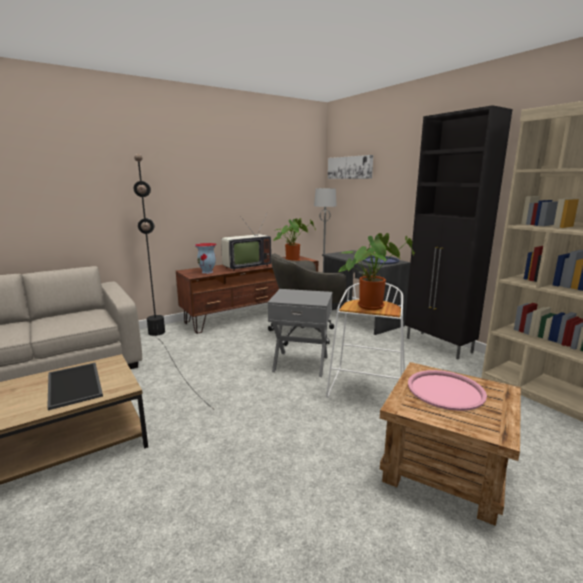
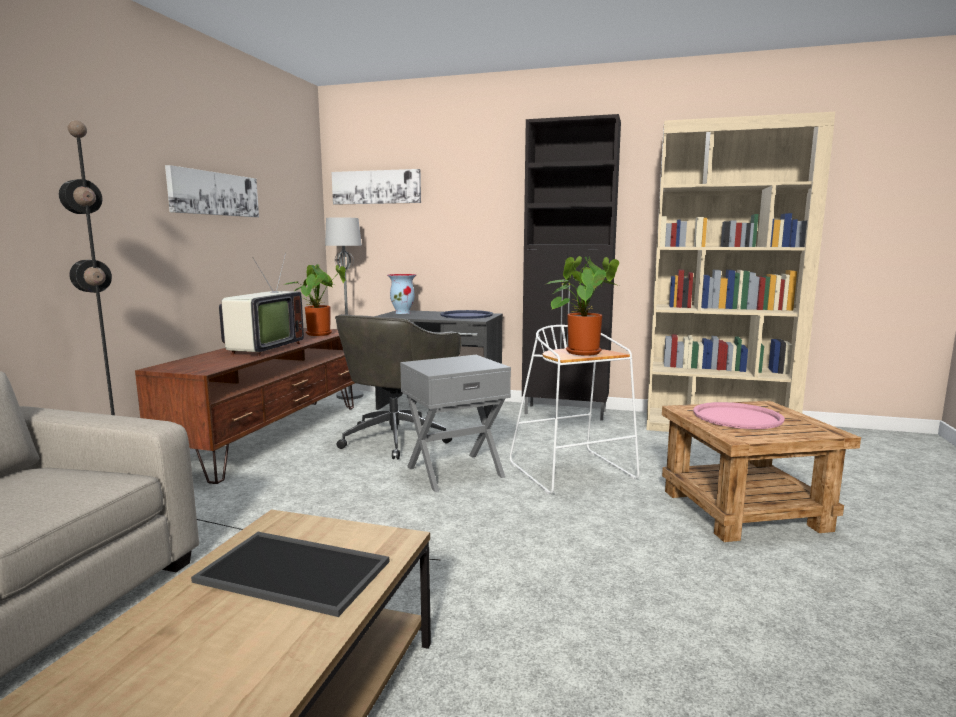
camera: 40 degrees left, 5 degrees down
vase [195,243,217,274] -> vase moved to [387,274,416,314]
none -> picture [165,165,259,217]

